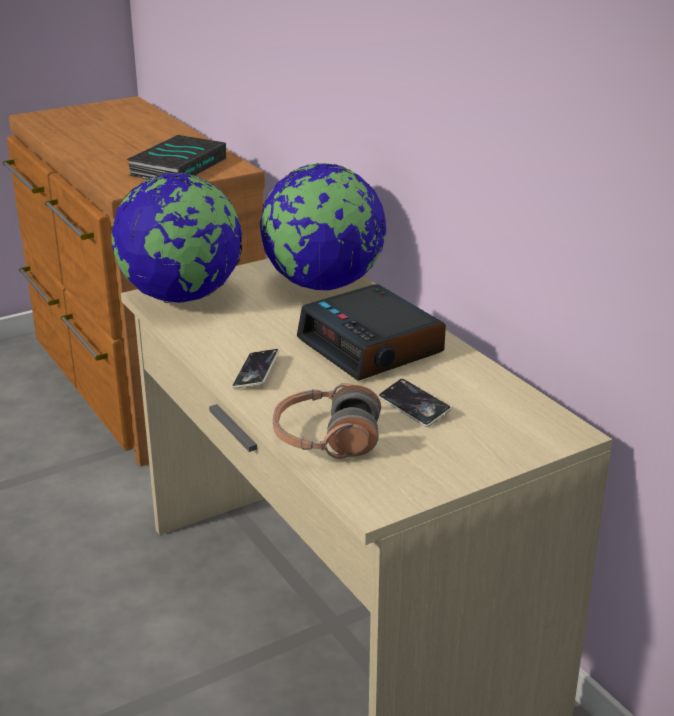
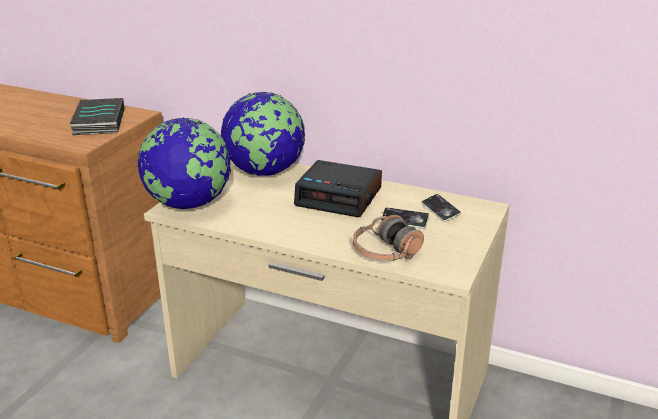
camera: 35 degrees left, 0 degrees up
phone [232,349,280,389] -> phone moved to [421,194,461,222]

